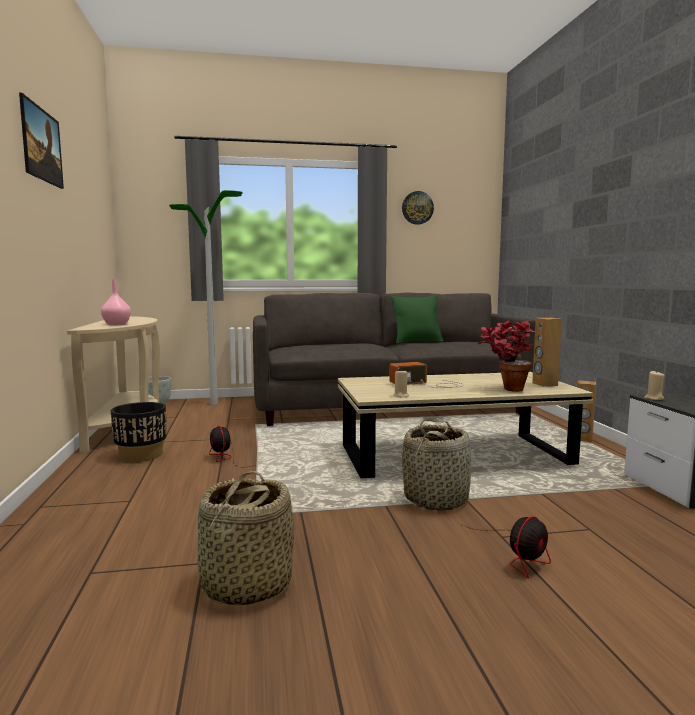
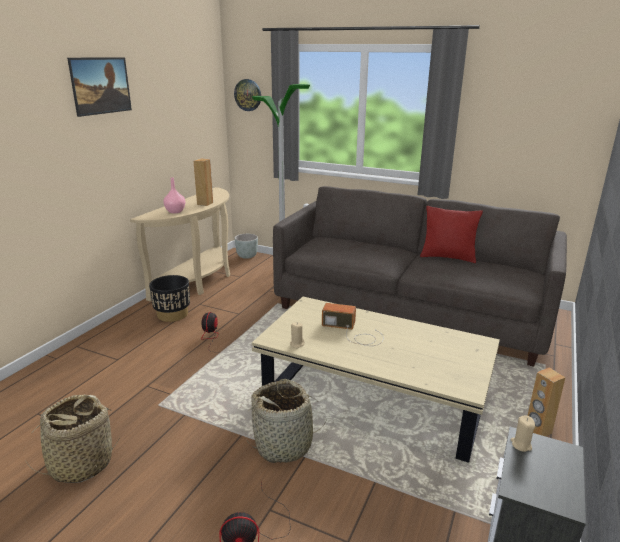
camera: 35 degrees right, 15 degrees up
green pillow [391,295,444,344] -> red pillow [420,206,483,263]
wall clock [402,191,434,225] -> wall clock moved to [234,79,261,111]
potted plant [478,321,535,392] -> none
brown speaker [532,318,562,387] -> brown speaker moved to [194,158,213,206]

